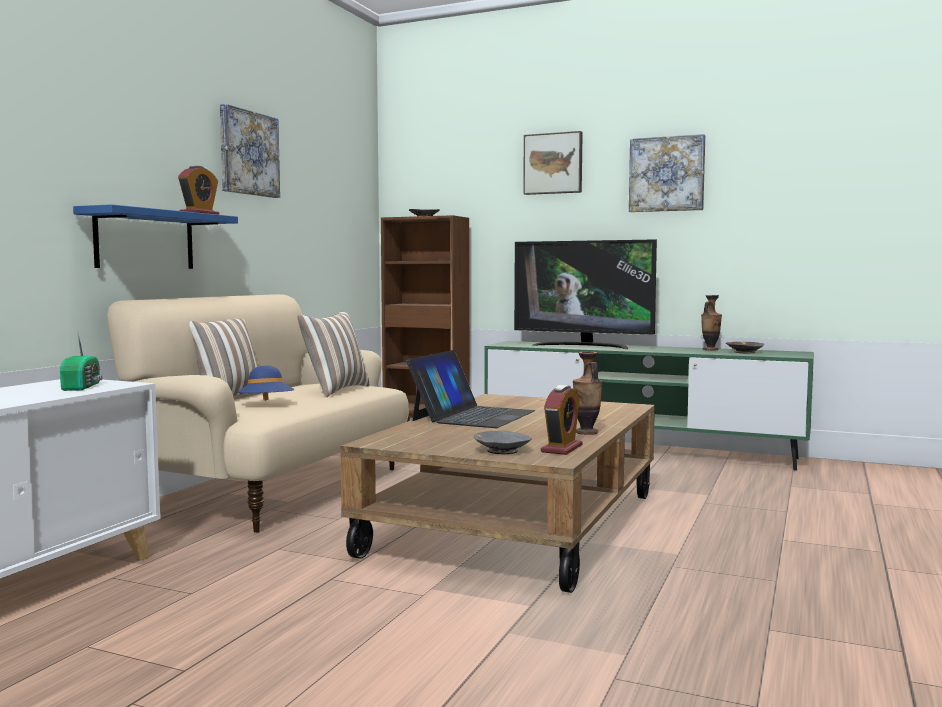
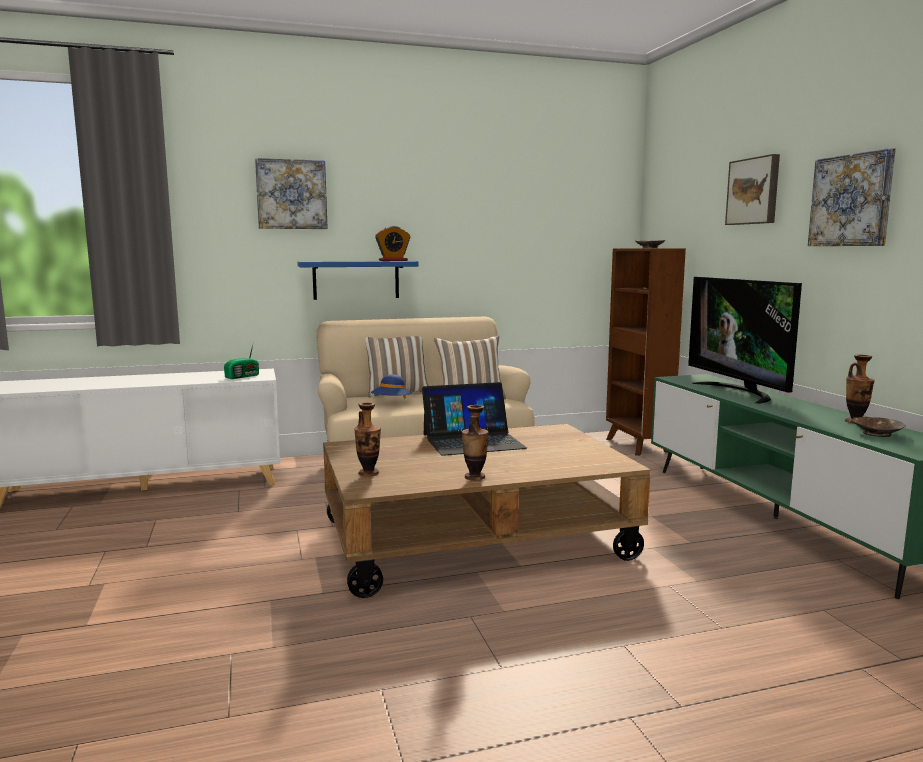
camera: 50 degrees right, 5 degrees up
picture [220,104,280,198] -> picture moved to [255,158,328,229]
grey bowl [474,431,532,454] -> vase [354,402,381,476]
alarm clock [541,385,583,455] -> none

